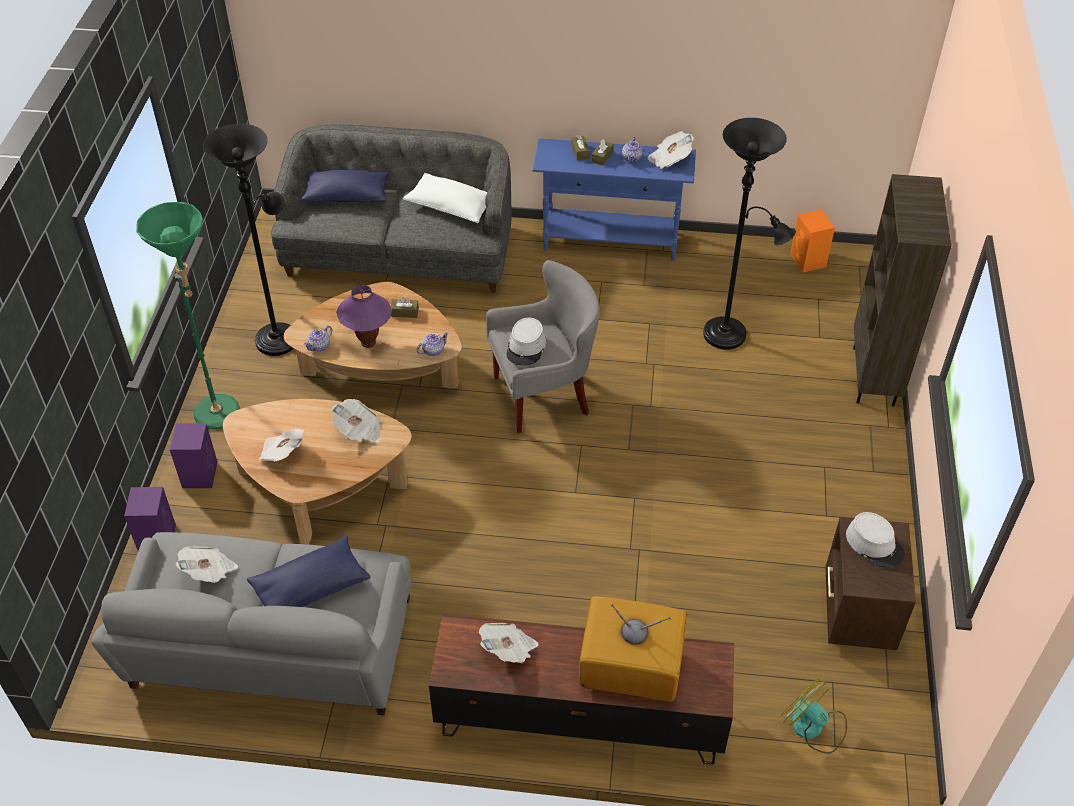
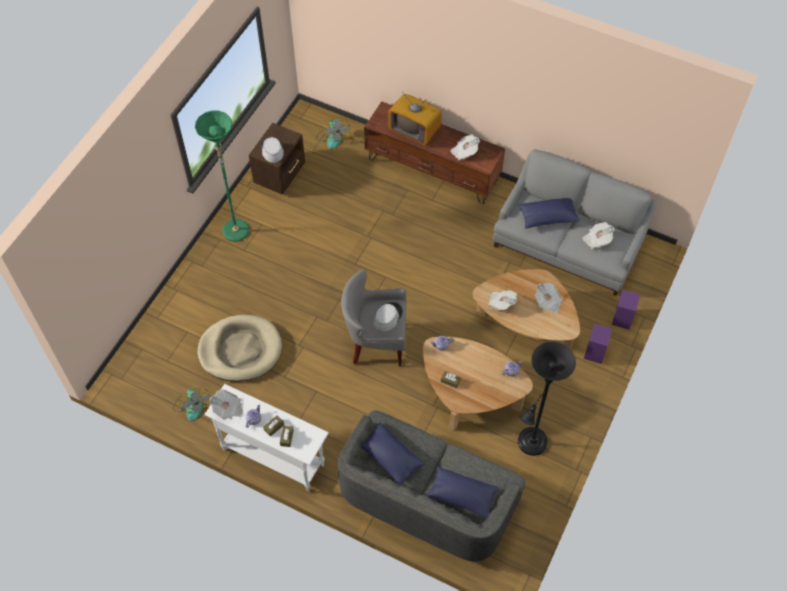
camera: 160 degrees left, 10 degrees up
green floor lamp [136,202,240,430] -> green floor lamp moved to [195,110,250,242]
purple table lamp [336,285,392,348] -> none
white pillow [403,173,487,223] -> blue pillow [360,422,425,485]
blue console table [532,138,696,261] -> white console table [204,384,329,492]
black floor lamp [703,118,796,350] -> beige dog bed [198,315,282,382]
orange speaker [790,209,835,272] -> none
brown bookcase [853,174,951,407] -> none
none -> fan [173,388,211,421]

